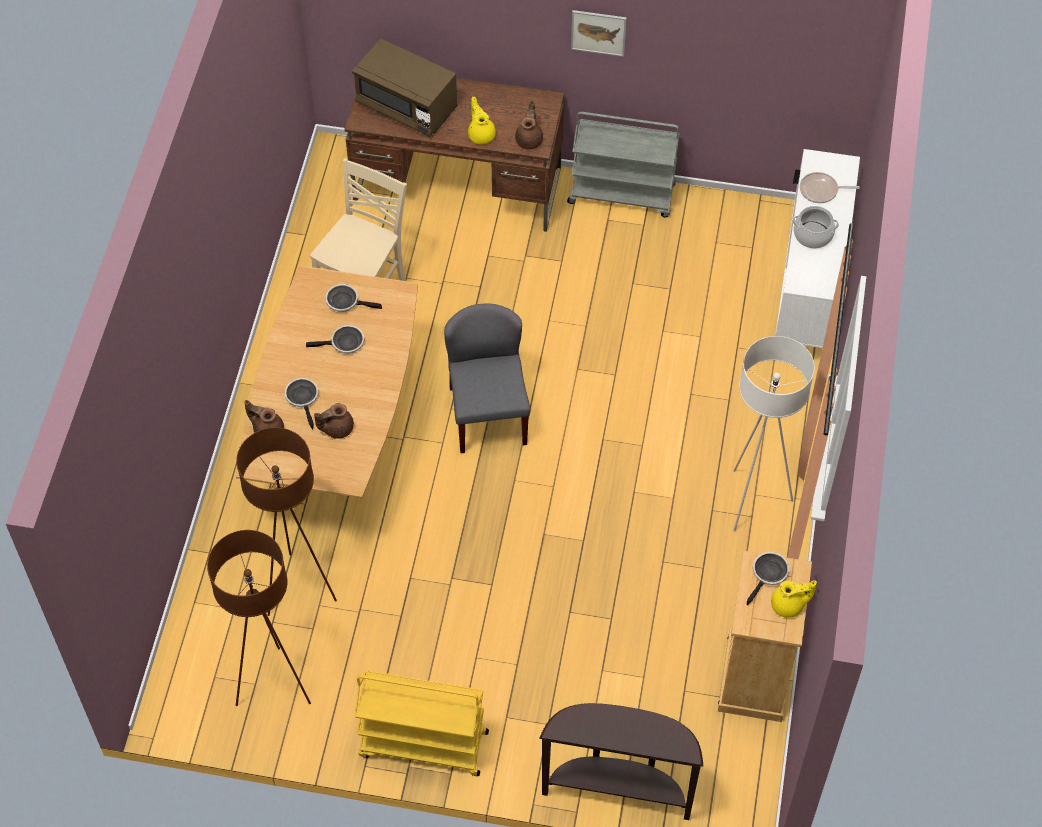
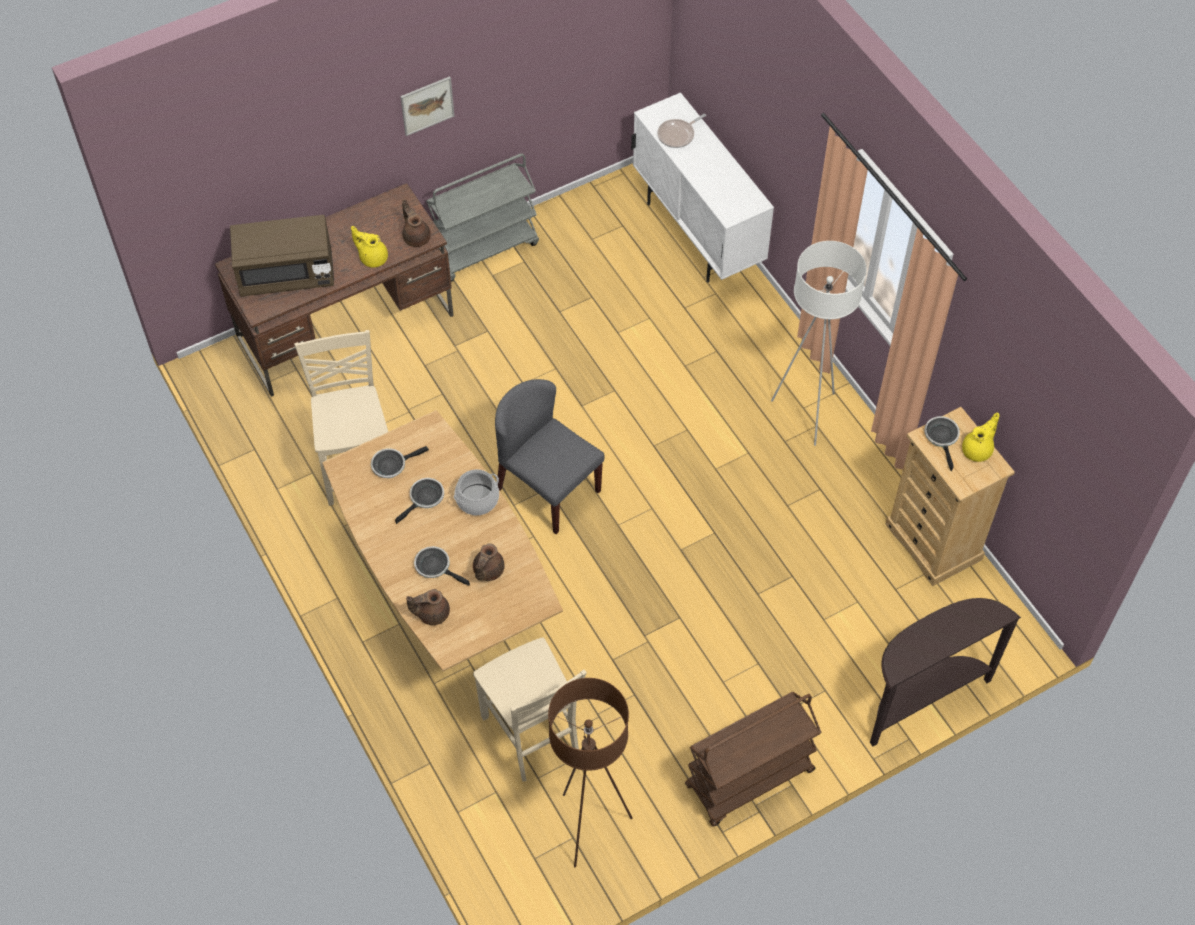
camera: 40 degrees left, 0 degrees up
brown floor lamp [236,427,337,616] -> beige chair [473,637,587,782]
yellow cart [354,670,489,776] -> brown cart [685,692,821,827]
cooking pot [792,206,839,249] -> cooking pot moved to [454,469,499,515]

